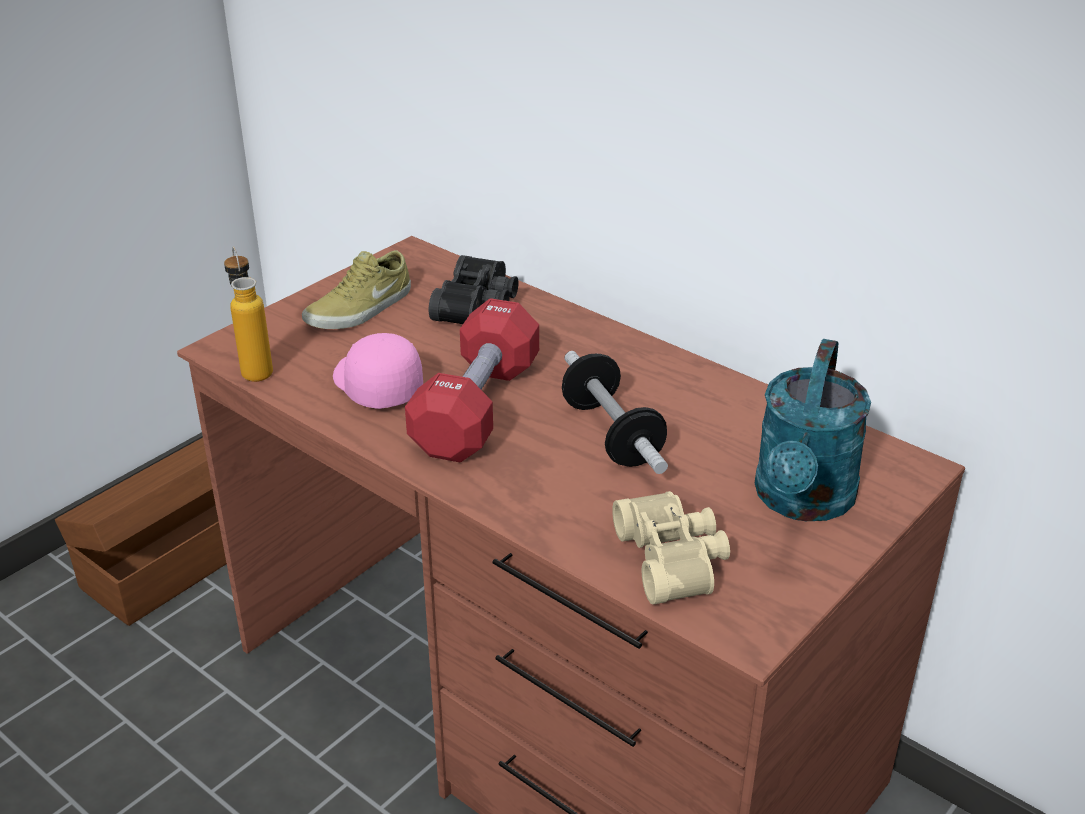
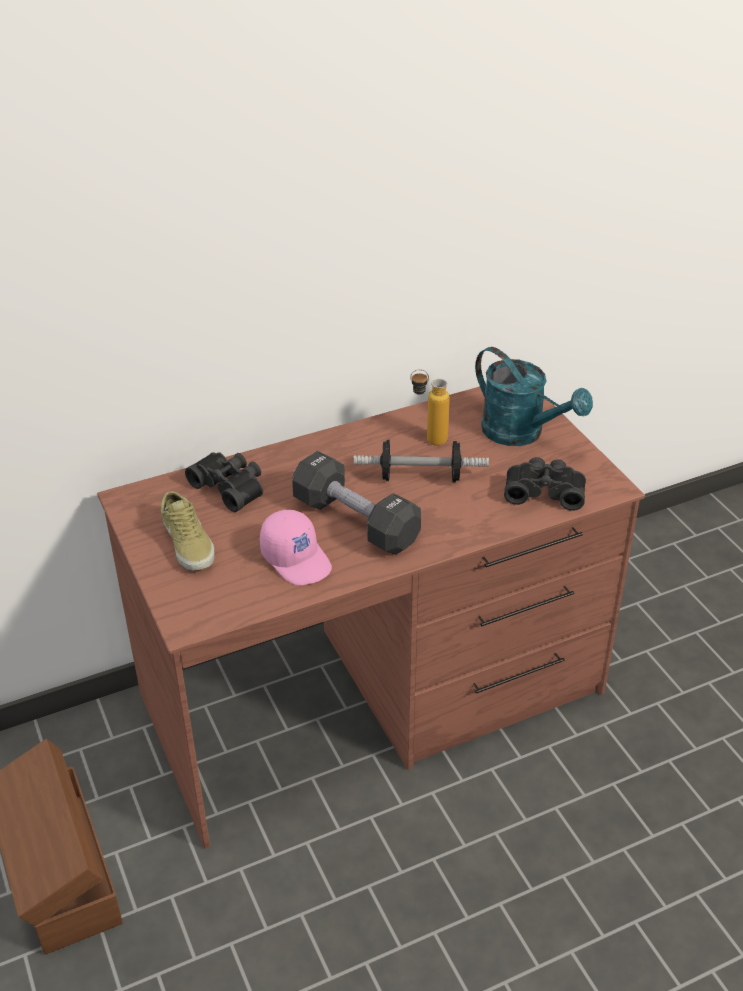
camera: 65 degrees left, 5 degrees up
bottle [224,247,273,382] -> bottle moved to [410,369,450,446]
pink cap [333,333,423,409] -> pink cap turned 120 degrees counterclockwise [260,510,332,585]
red dumbbell [405,298,539,462] -> black dumbbell [292,451,421,555]
beige binoculars [612,491,730,605] -> black binoculars [504,457,586,511]

